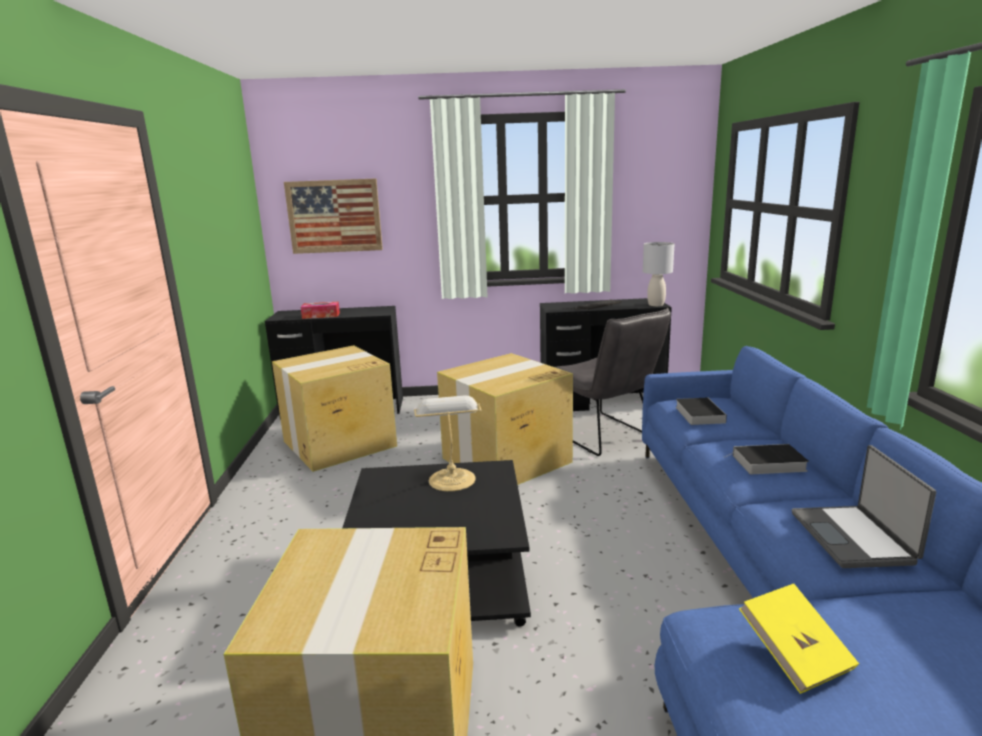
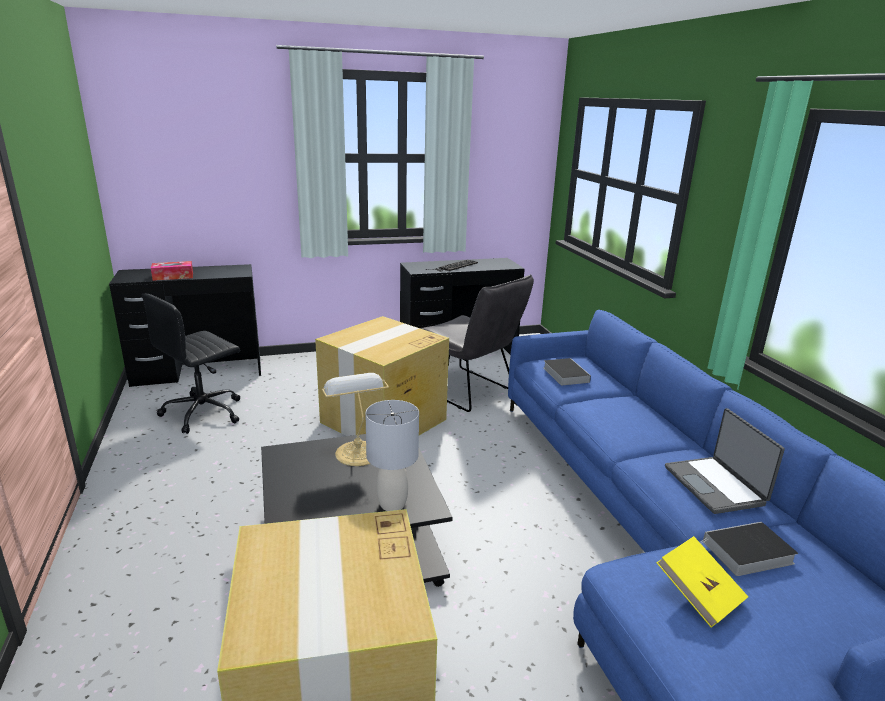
camera: 15 degrees left, 5 degrees up
cardboard box [272,345,397,472] -> black office chair [142,293,240,434]
picture [284,178,383,254] -> none
grey table lamp [643,242,674,306] -> grey table lamp moved to [365,400,419,511]
book [724,444,809,474] -> book moved to [700,522,798,576]

